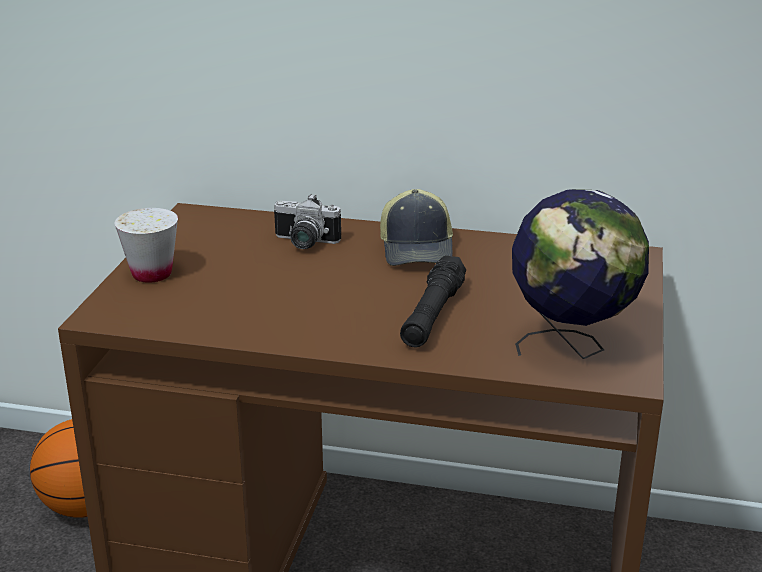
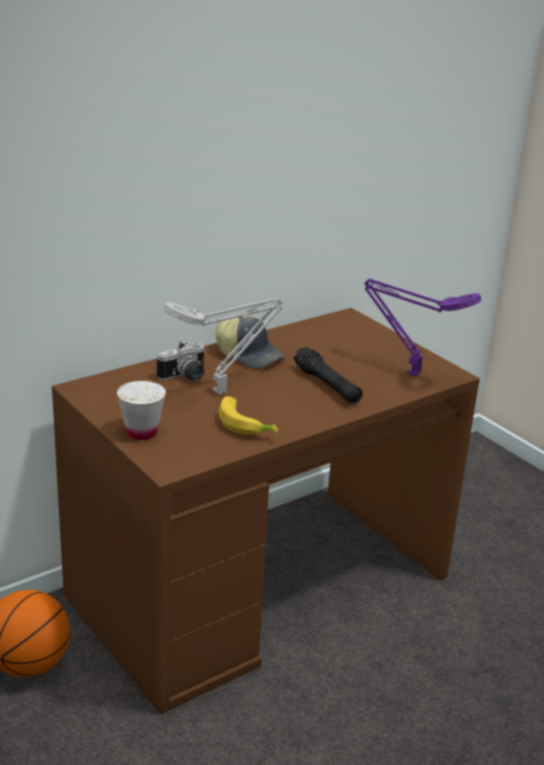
camera: 50 degrees left, 0 degrees up
globe [512,189,649,359] -> purple table lamp [364,279,481,376]
none -> grey table lamp [164,297,282,394]
none -> banana [219,396,278,435]

